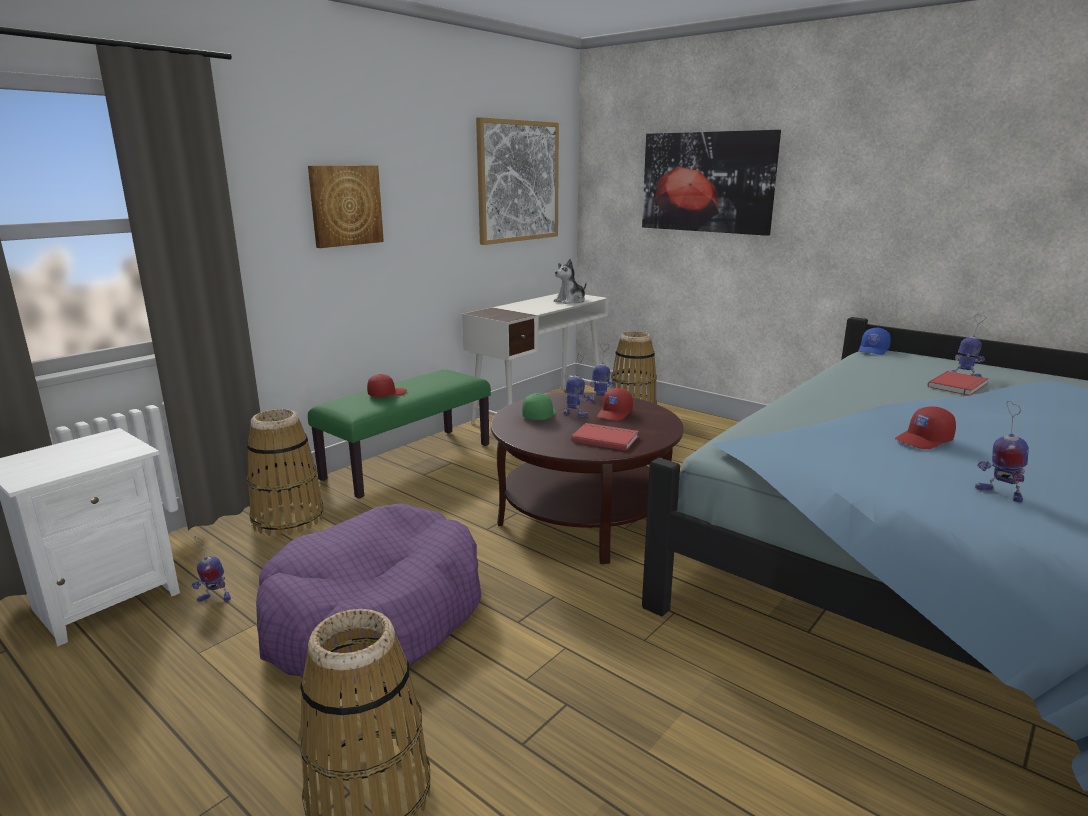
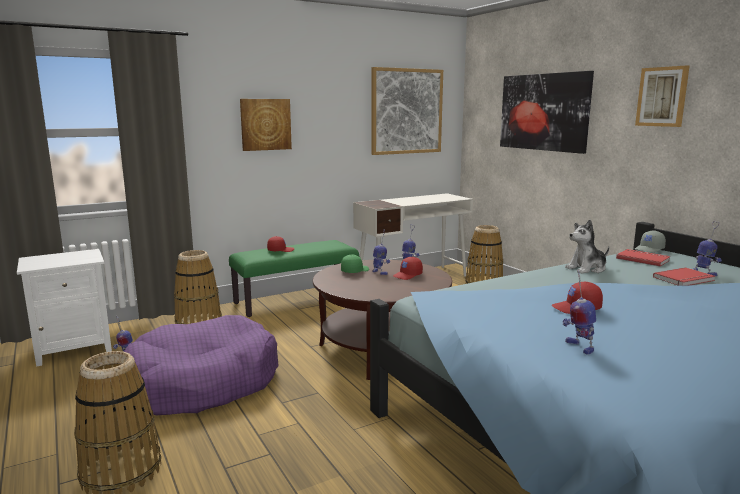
camera: 20 degrees right, 5 degrees down
plush toy [554,259,587,304] -> plush toy moved to [565,219,609,274]
red book [571,423,639,451] -> red book moved to [616,249,670,266]
blue cap [859,328,891,355] -> grey cap [635,230,666,253]
none -> picture [635,65,690,127]

